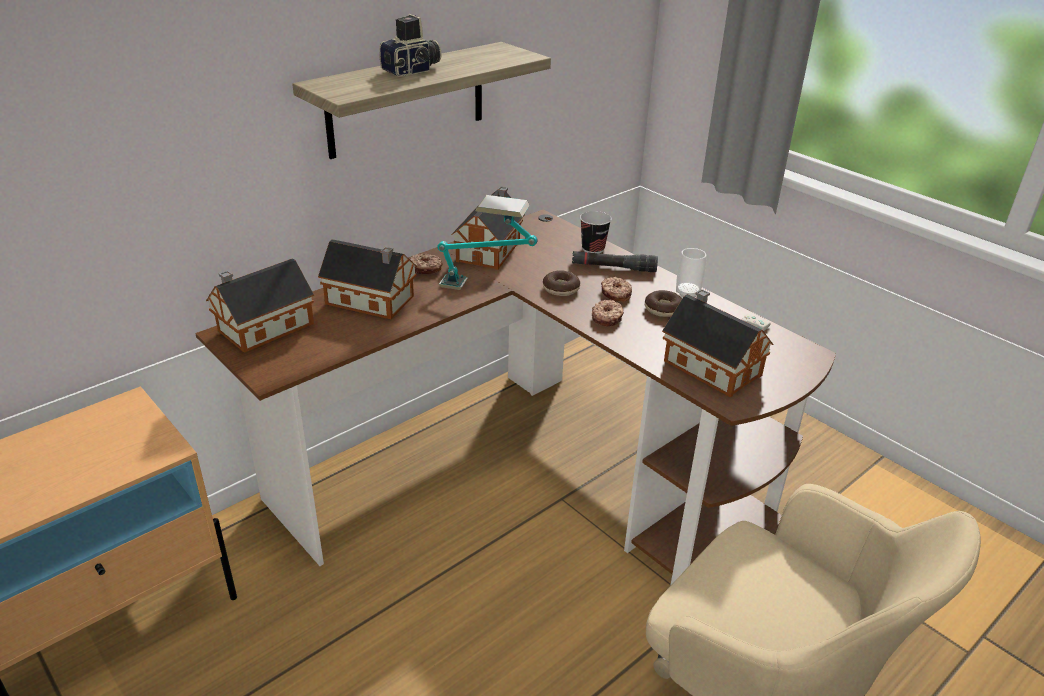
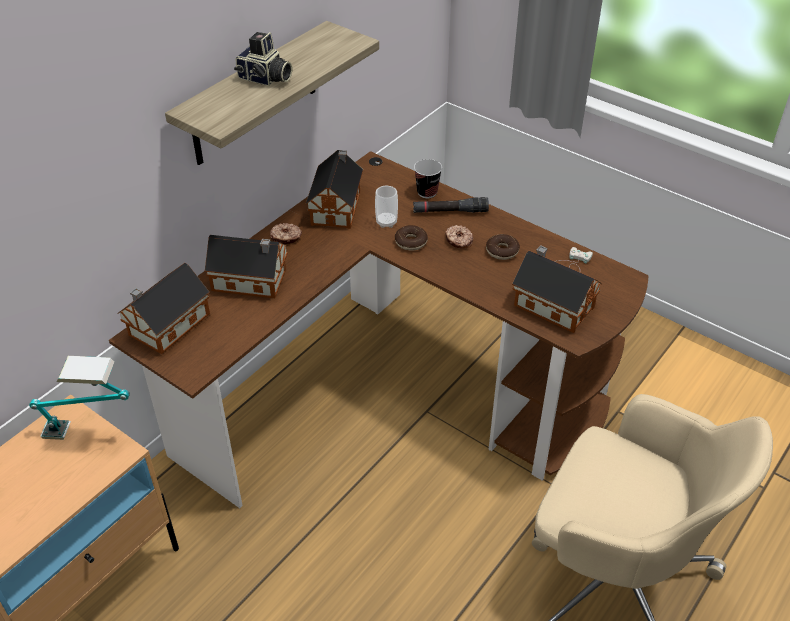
camera: 10 degrees left, 10 degrees up
camera [379,14,442,77] -> camera turned 75 degrees clockwise [234,32,292,86]
table lamp [437,195,538,290] -> table lamp moved to [29,356,130,440]
donut [592,300,624,326] -> none
cup [676,248,707,297] -> cup moved to [375,186,398,228]

